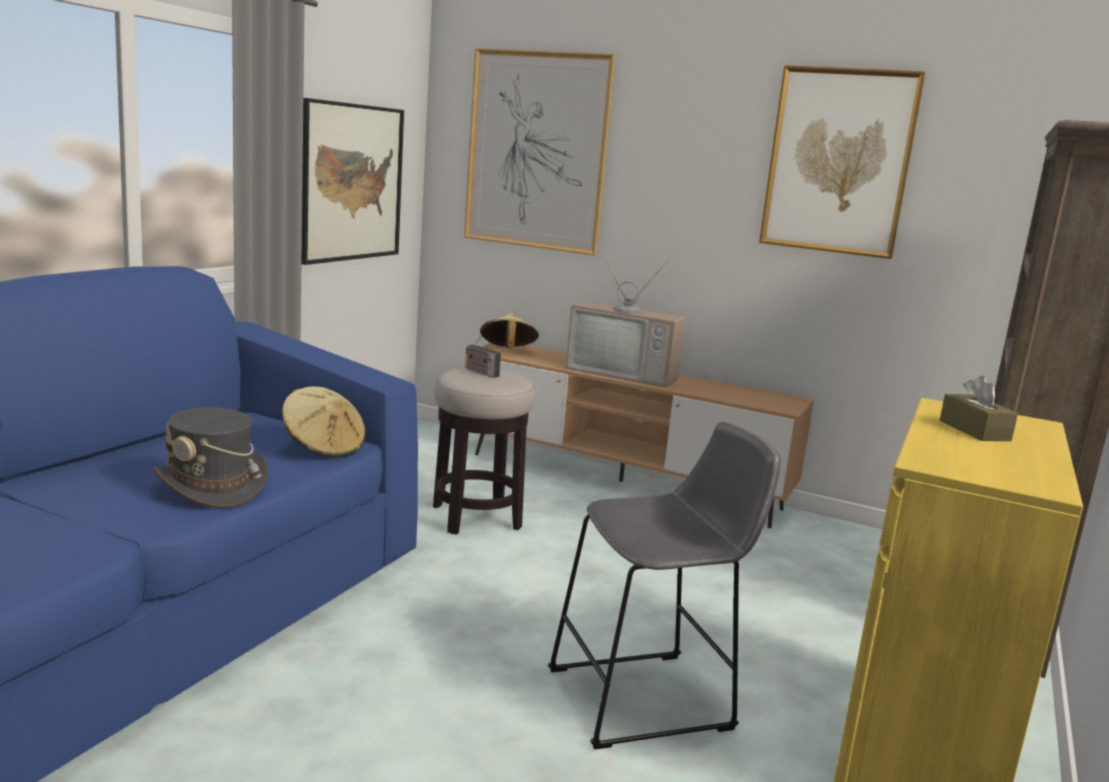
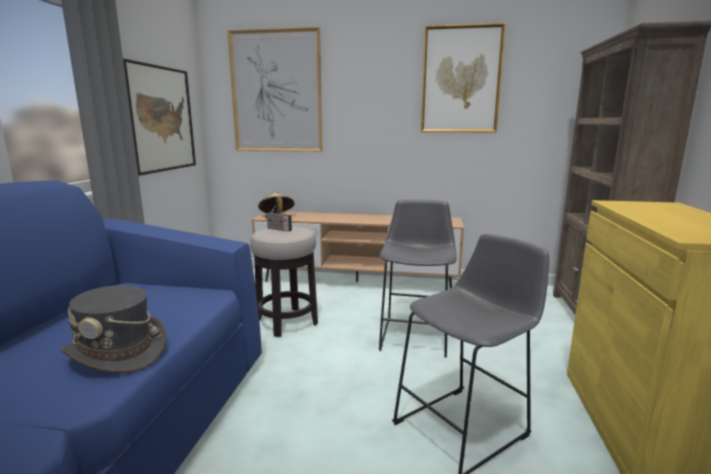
camera: 15 degrees left, 0 degrees up
beige hat [282,387,366,458] -> none
television [565,252,685,388] -> none
brown tissue box [940,376,1018,441] -> none
none -> grey stool [379,199,457,358]

